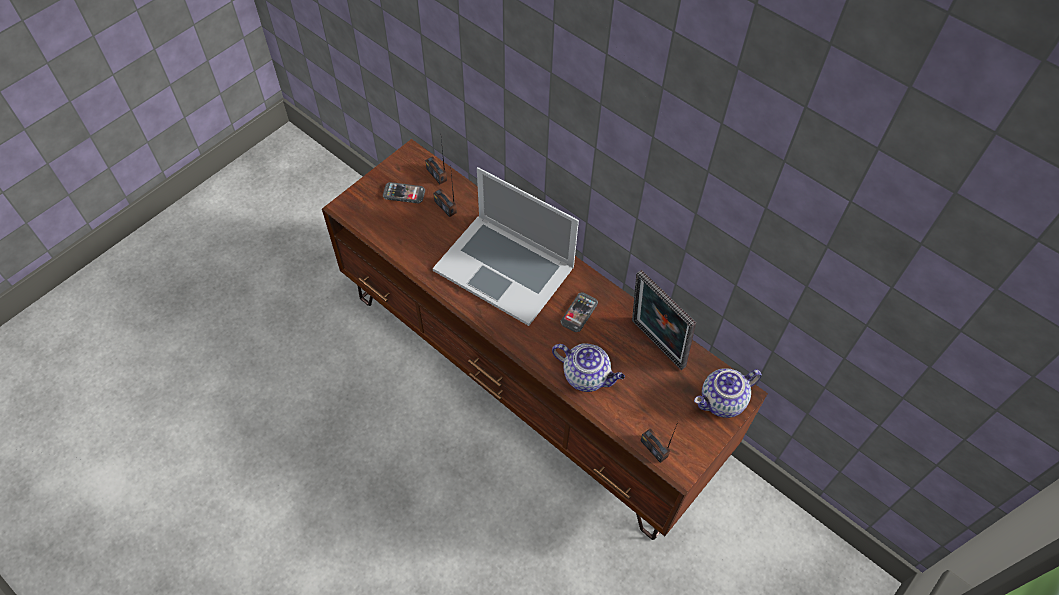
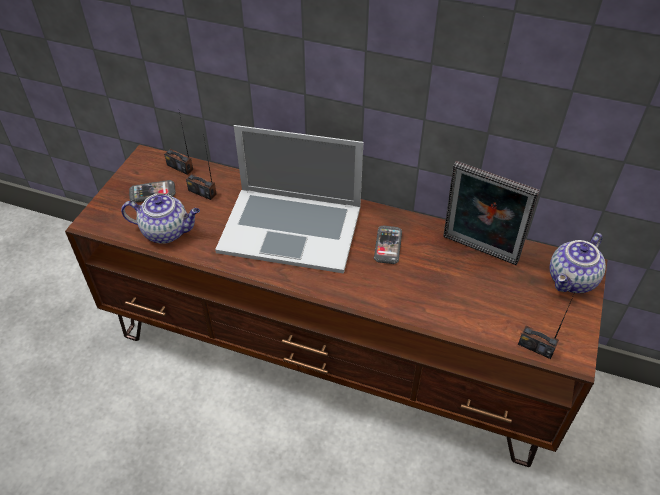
camera: 20 degrees left, 10 degrees down
teapot [552,343,625,392] -> teapot moved to [121,193,200,244]

